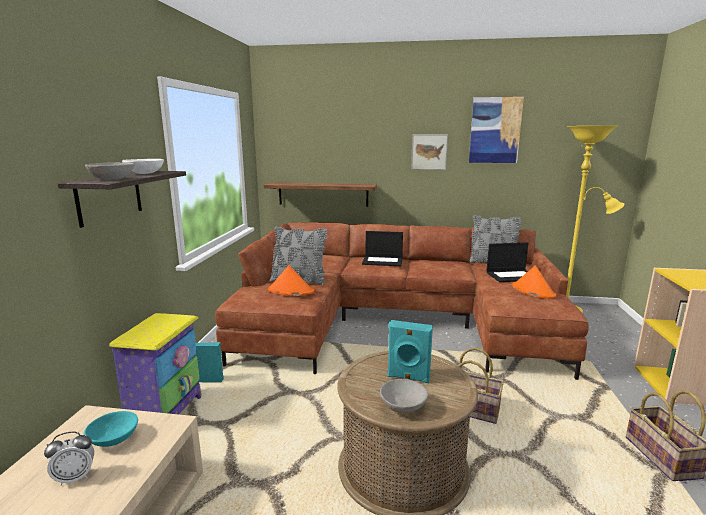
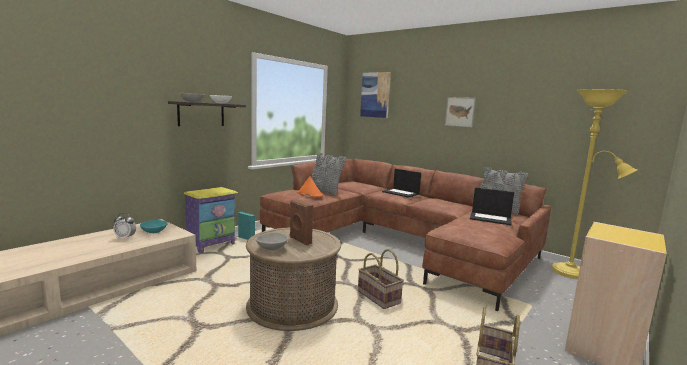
camera: 30 degrees right, 5 degrees down
shelf [264,182,377,207] -> none
turquoise speaker [387,320,433,383] -> brown speaker [290,199,313,246]
picture [469,97,524,163] -> picture moved to [360,72,391,118]
orange hat [512,265,556,299] -> none

